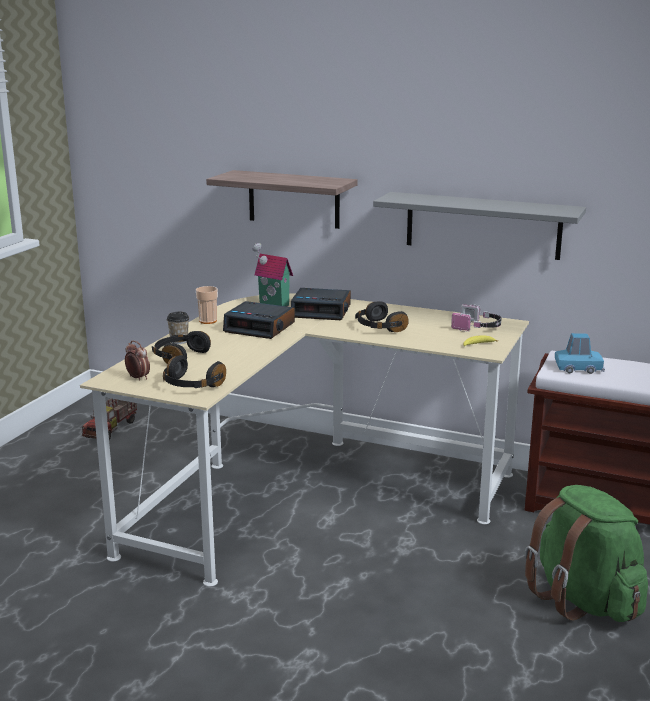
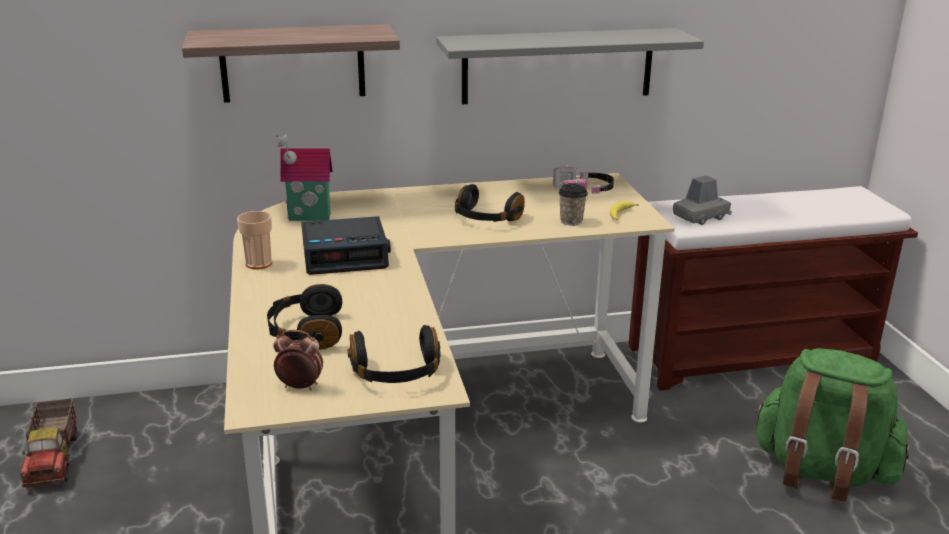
camera: 35 degrees left, 5 degrees up
cup [167,312,189,344] -> cup moved to [559,183,588,226]
alarm clock [291,288,351,320] -> none
blue toy car [555,333,605,374] -> grey toy car [673,175,732,225]

